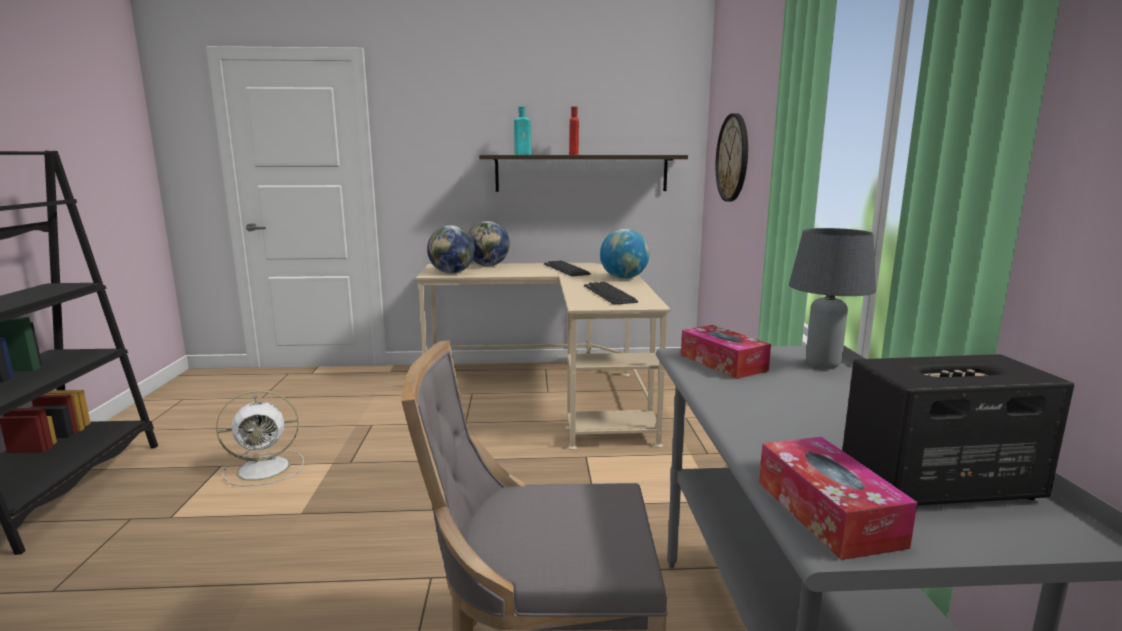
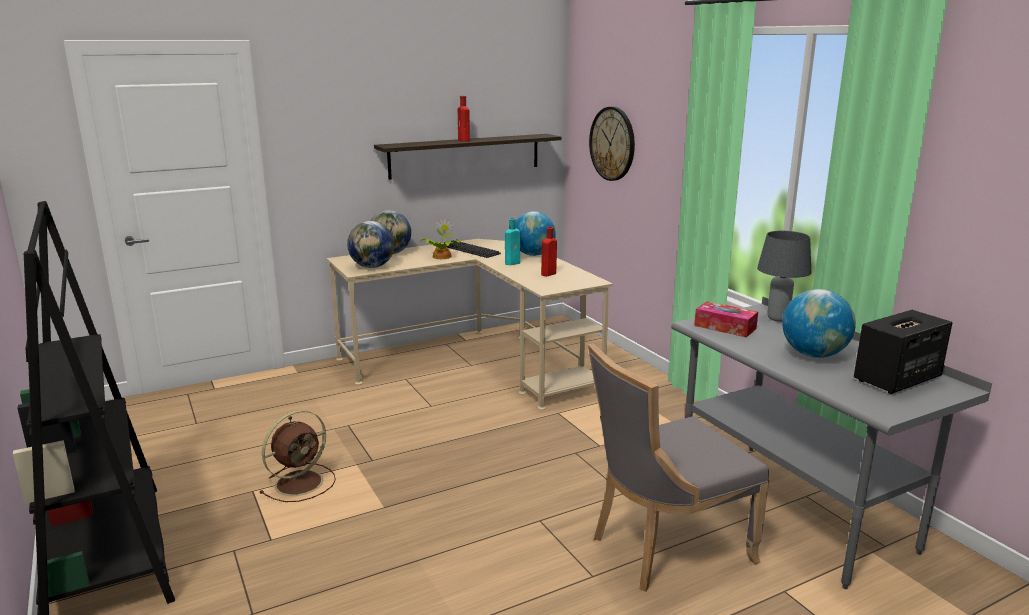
camera: 25 degrees left, 5 degrees up
white fan [216,390,304,486] -> brown fan [259,410,336,502]
turquoise bottle [514,106,531,155] -> turquoise bottle moved to [505,218,520,265]
keyboard [584,282,638,304] -> red bottle [541,227,557,276]
tissue box [759,437,918,560] -> none
none -> potted plant [420,218,461,259]
none -> globe [782,289,856,358]

